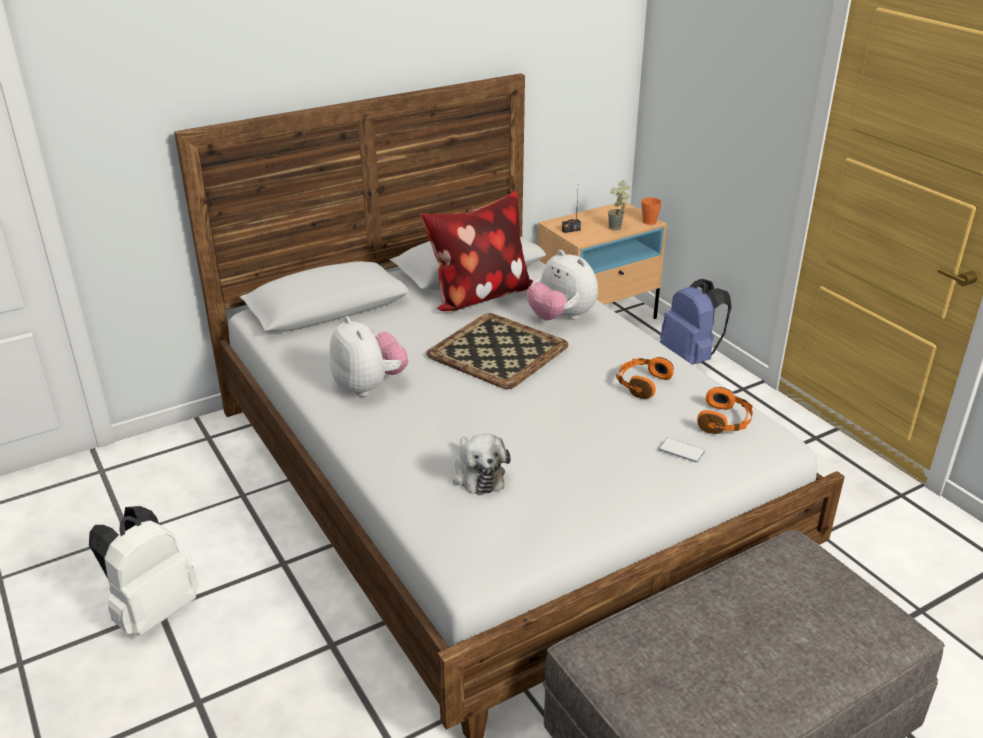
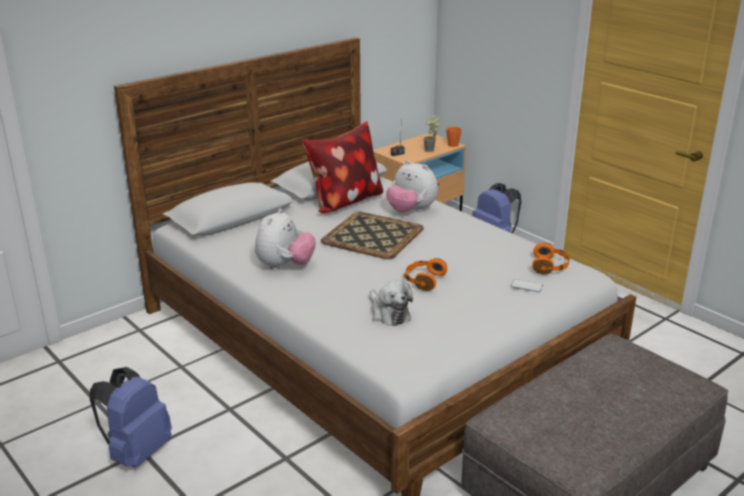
camera: 10 degrees left, 5 degrees down
white backpack [89,506,199,636] -> blue backpack [90,367,172,468]
plush toy [330,316,408,397] -> plush toy turned 60 degrees clockwise [255,208,316,270]
orange headphones [616,357,674,399] -> orange headphones moved to [404,258,447,291]

